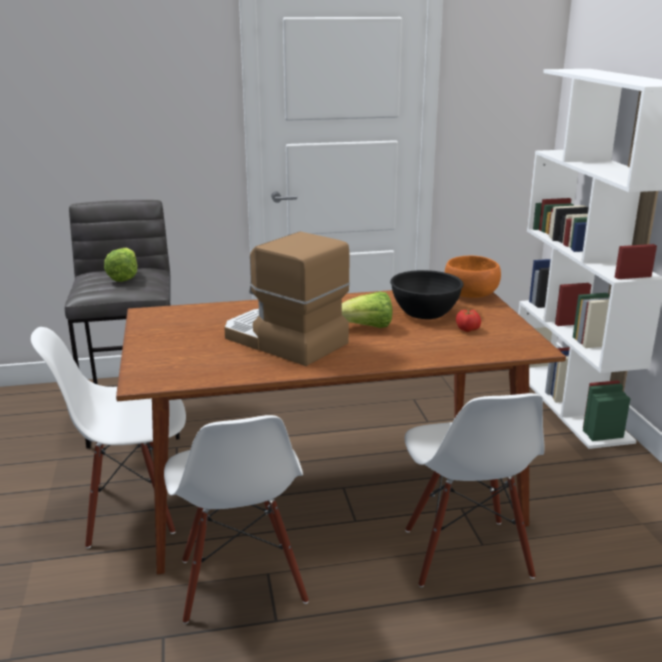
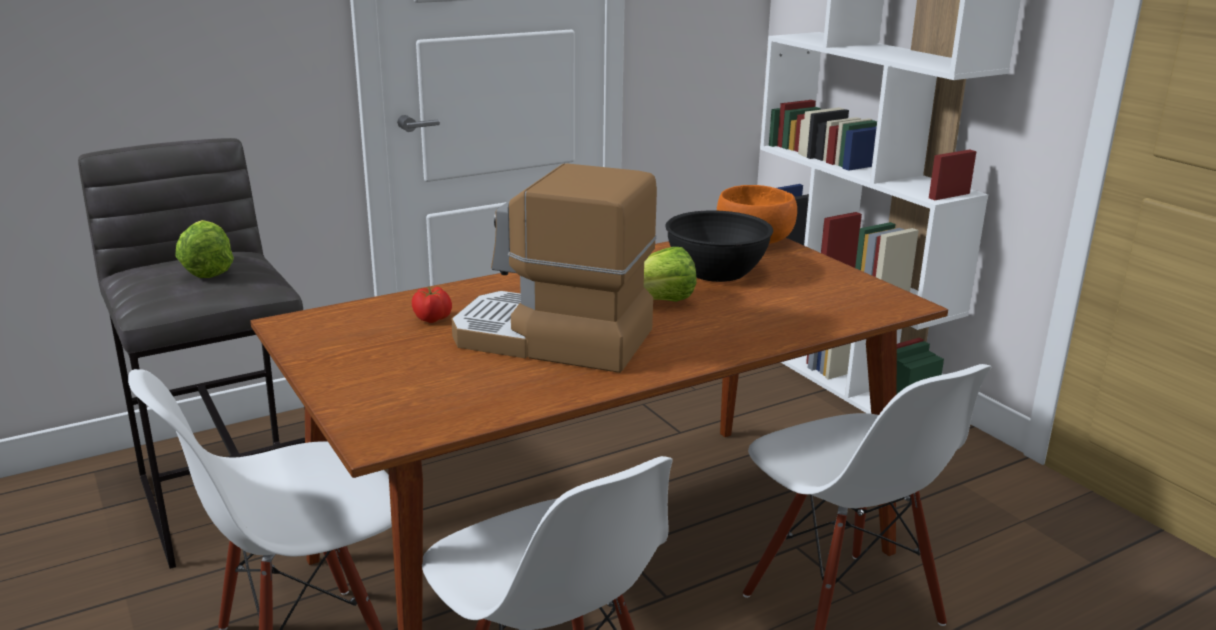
camera: 20 degrees left, 0 degrees up
tomato [456,309,481,332] -> tomato moved to [412,287,452,323]

